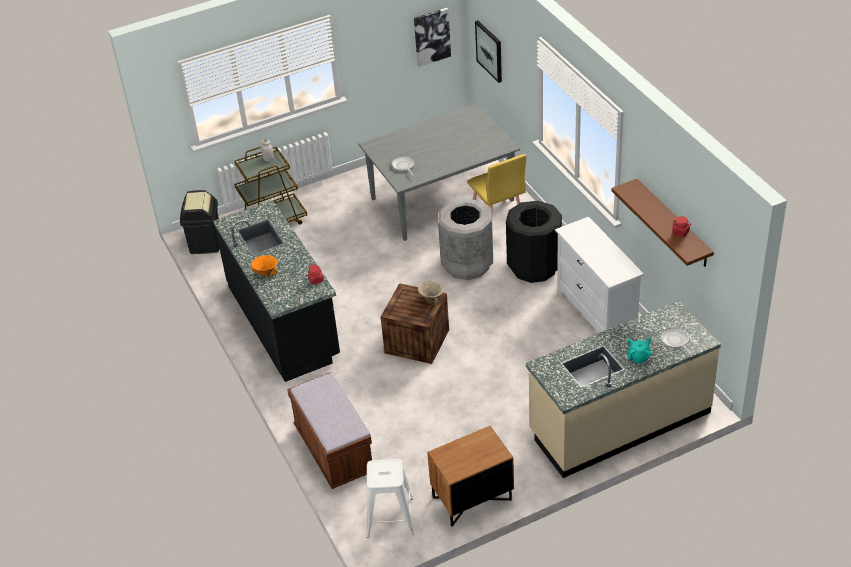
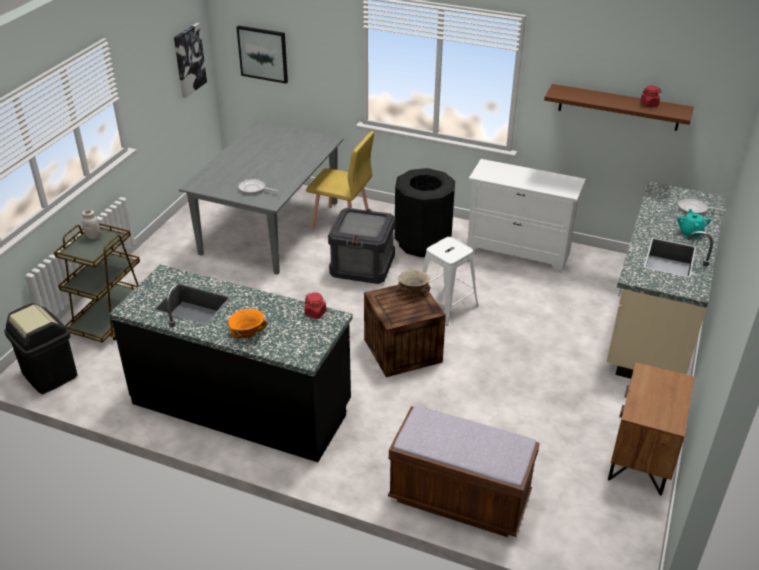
camera: 45 degrees left, 5 degrees down
white stool [367,459,414,538] -> white stool moved to [422,237,478,326]
grey trash can [438,198,493,280] -> crate [328,208,396,284]

